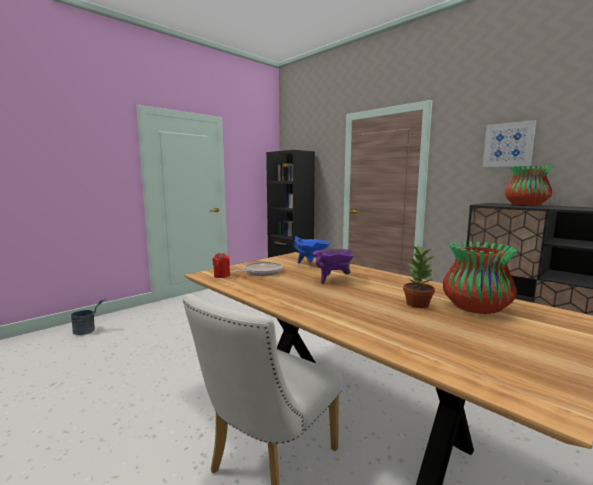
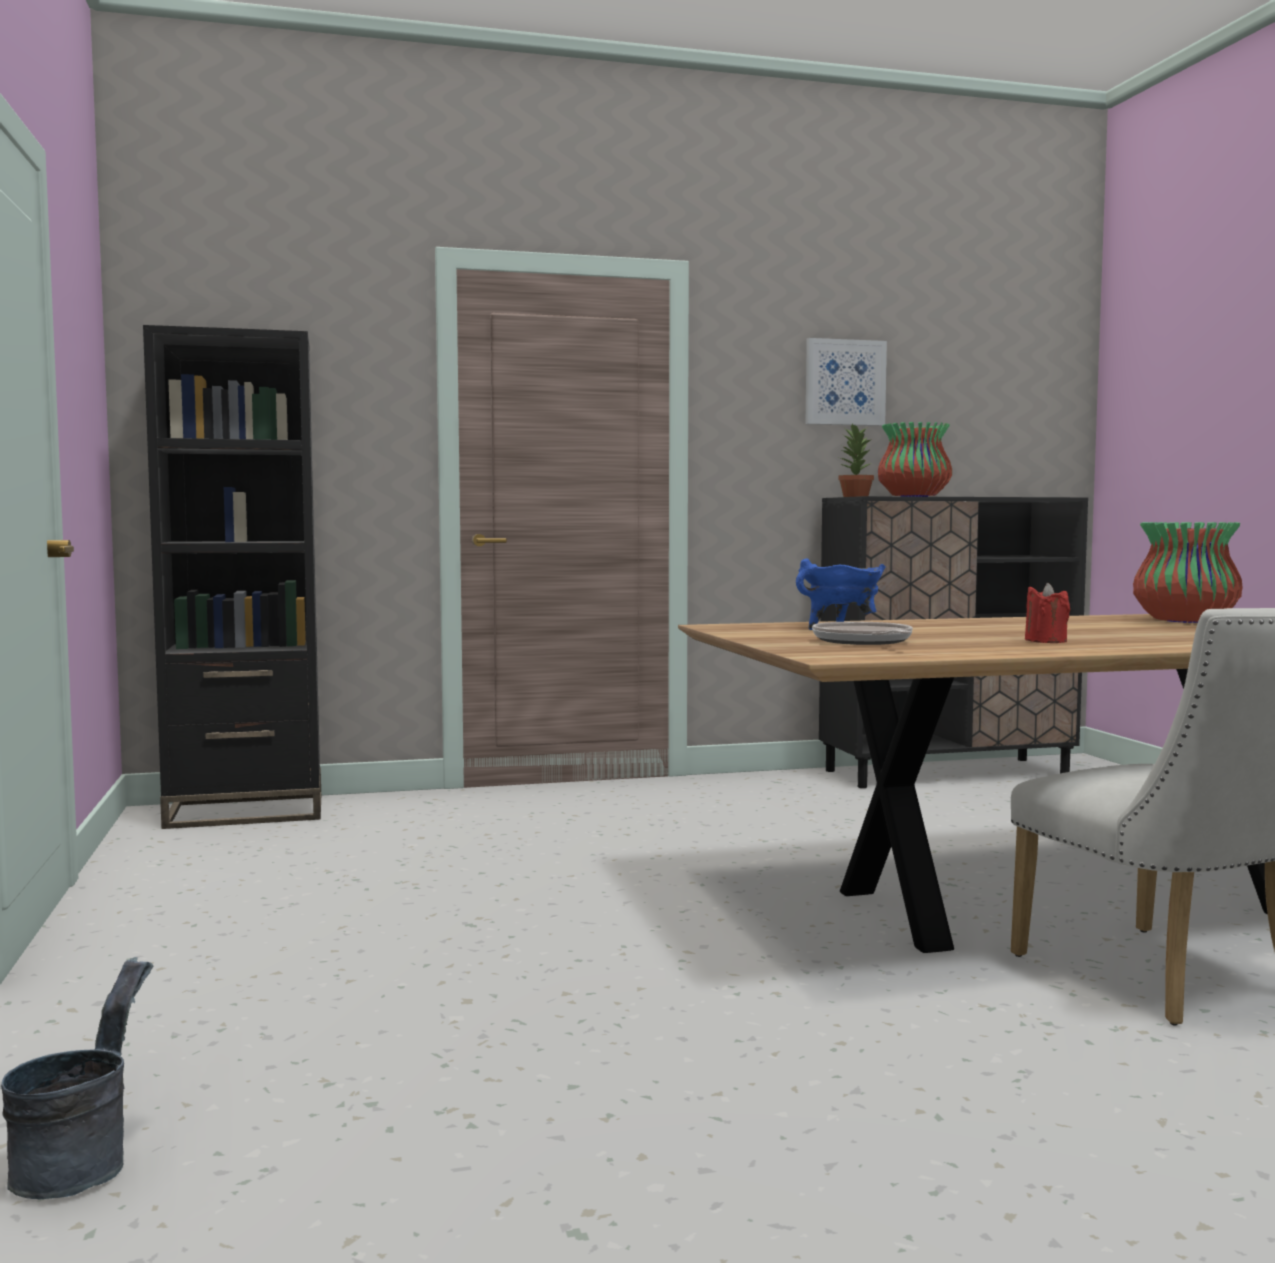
camera: 60 degrees left, 5 degrees down
red candle [212,253,230,278] -> red candle moved to [1025,582,1070,643]
purple cooking pot [312,249,354,284] -> none
potted plant [403,245,435,308] -> potted plant moved to [839,424,874,497]

